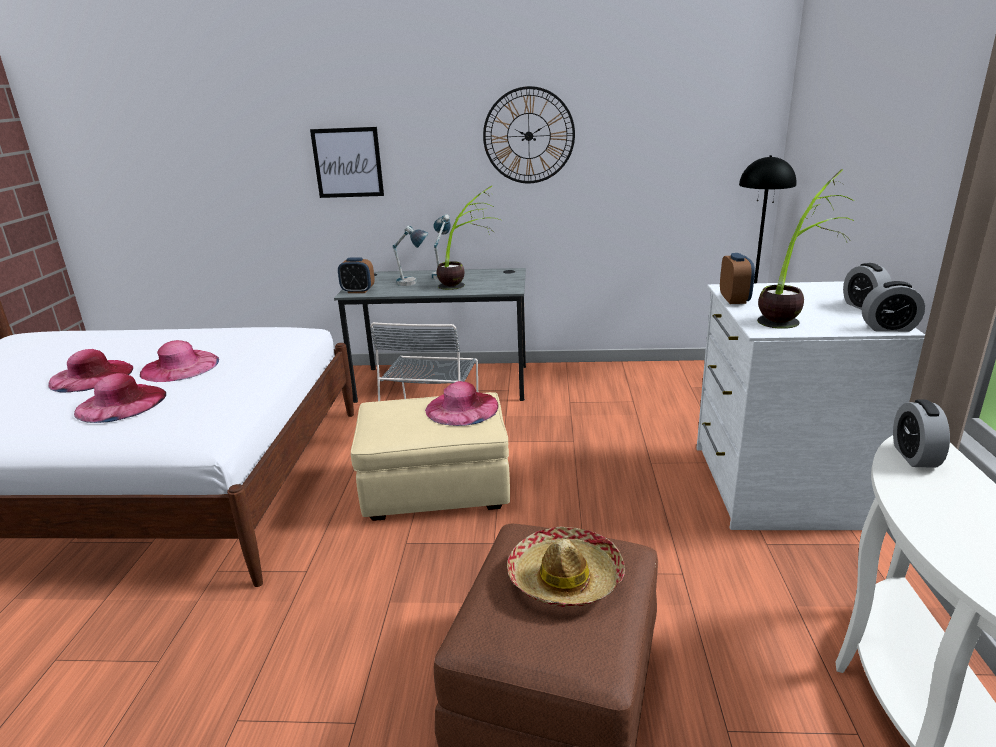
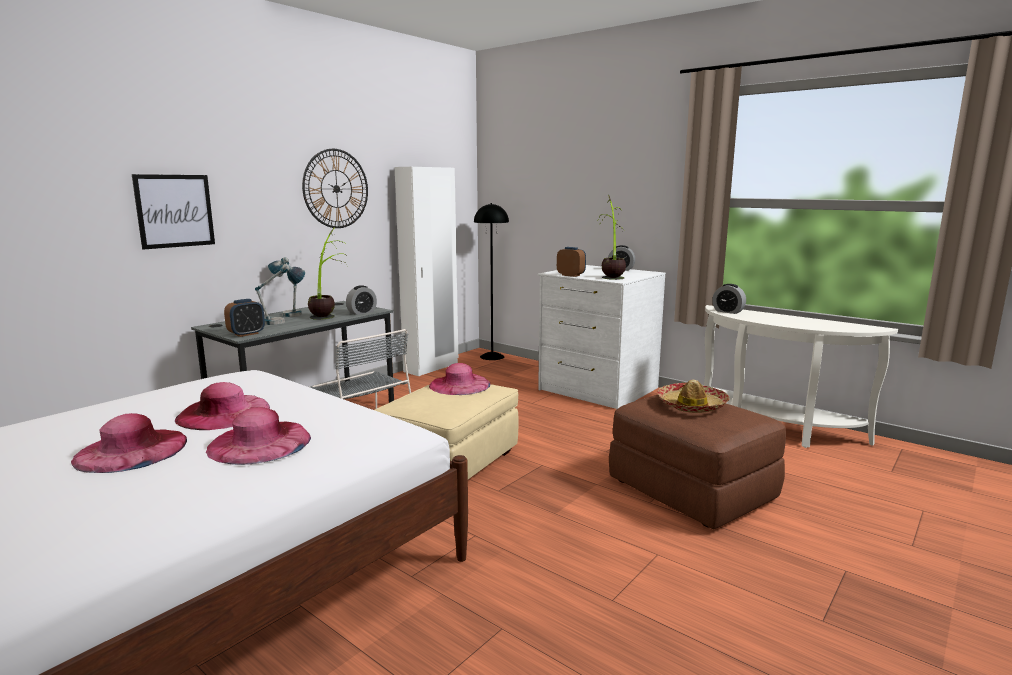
camera: 55 degrees left, 10 degrees down
alarm clock [862,281,925,332] -> alarm clock moved to [346,285,377,315]
none -> white wardrobe [395,167,458,376]

